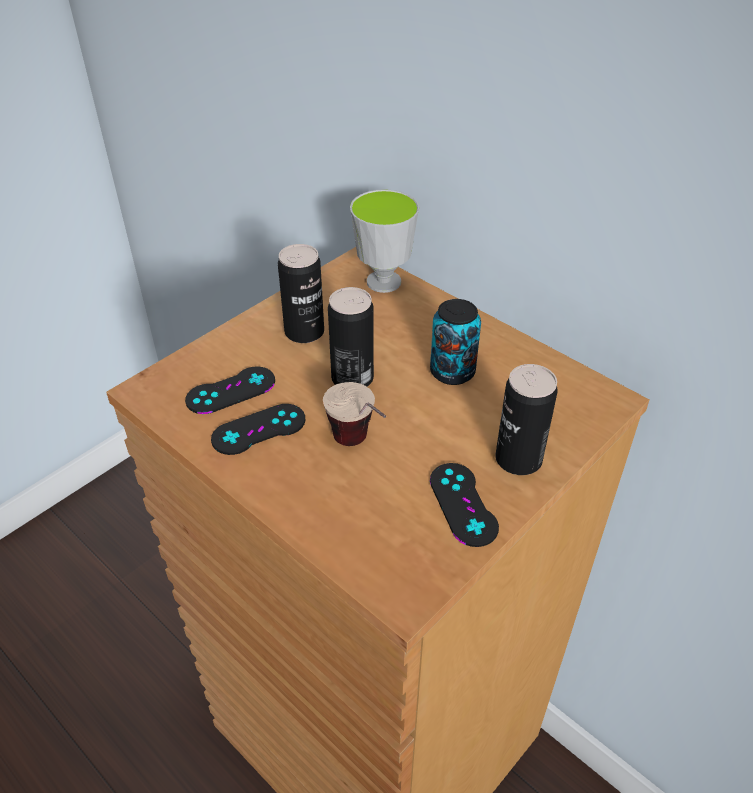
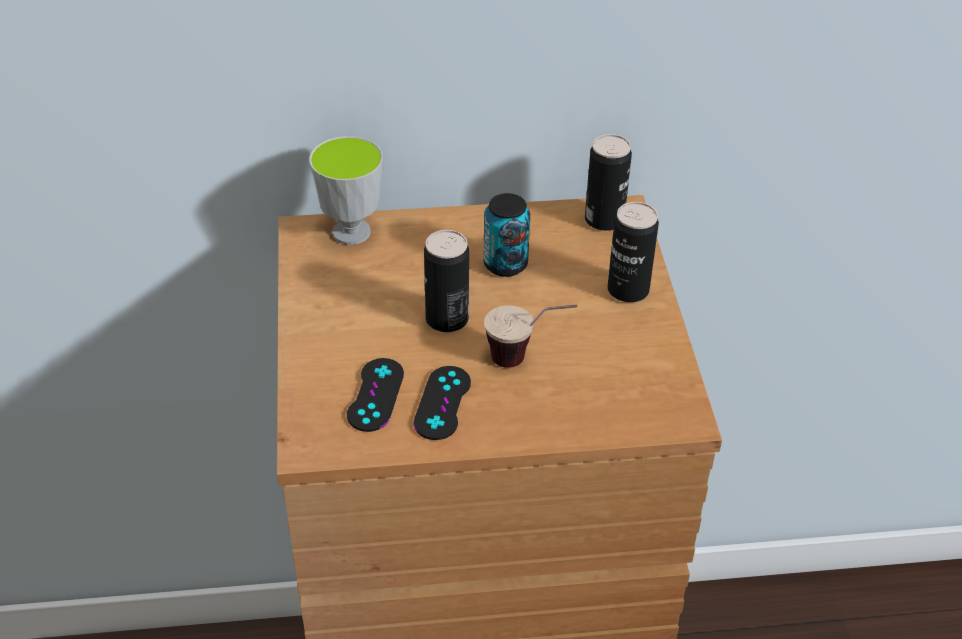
camera: 50 degrees left, 0 degrees up
can [278,244,324,343] -> can moved to [585,134,632,231]
black game controller [430,463,499,547] -> none

